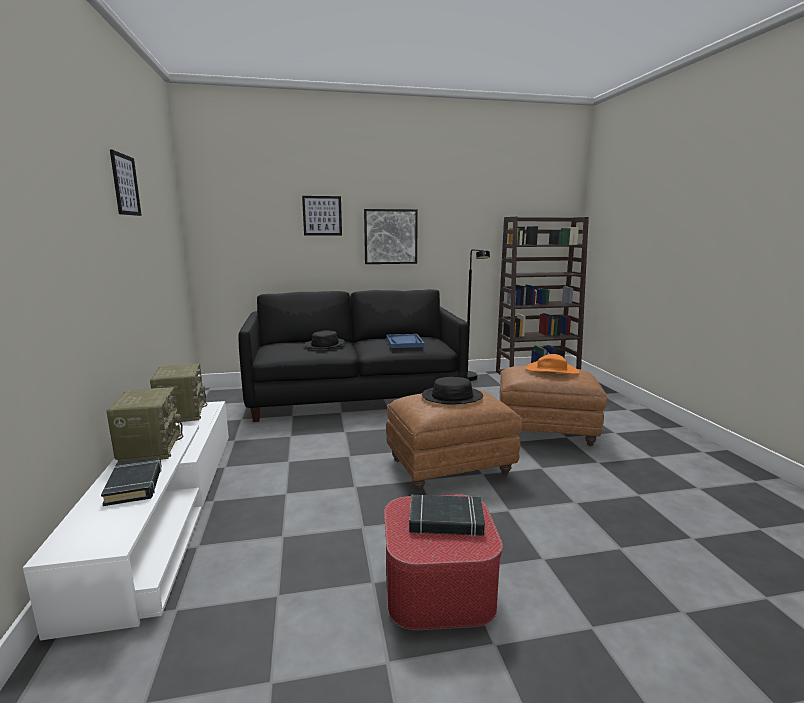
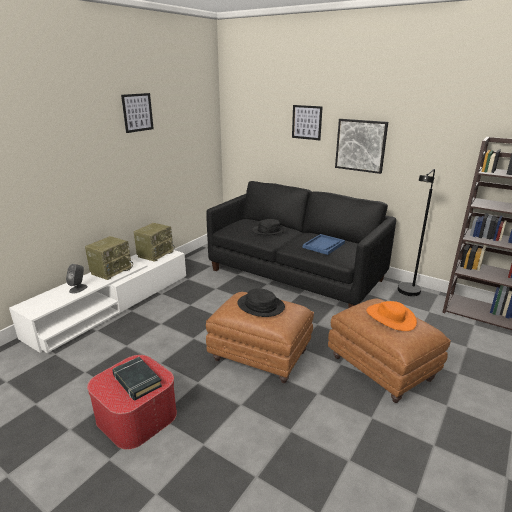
camera: 45 degrees right, 10 degrees up
black book [101,457,162,506] -> grey speaker [66,264,88,293]

